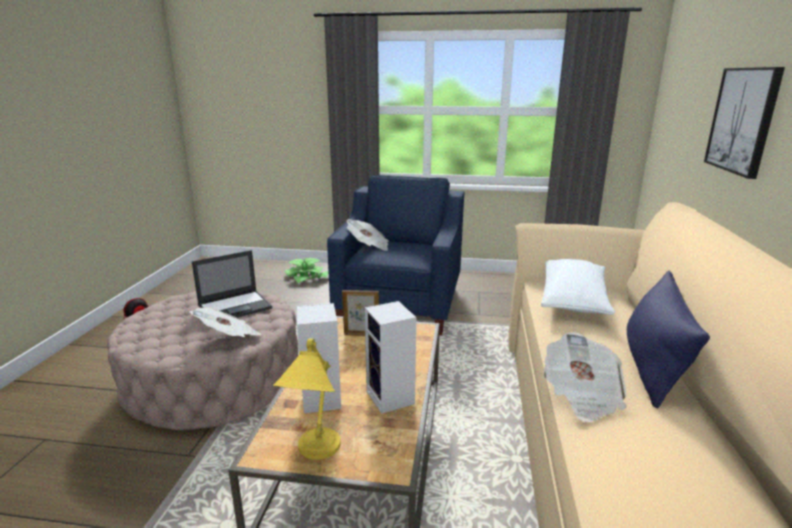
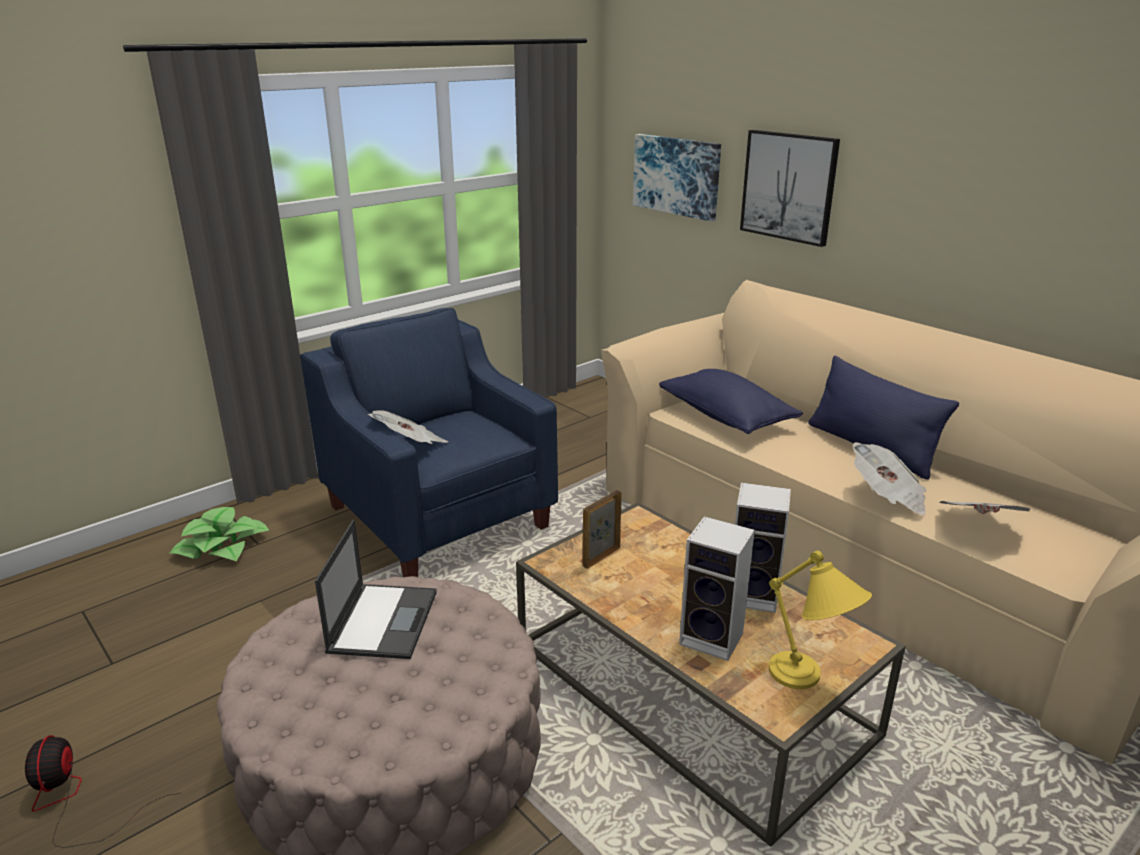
camera: 50 degrees left, 5 degrees up
newspaper [189,307,261,337] -> newspaper moved to [939,501,1030,514]
white pillow [541,259,615,315] -> blue pillow [659,369,803,434]
none -> picture [633,134,721,221]

